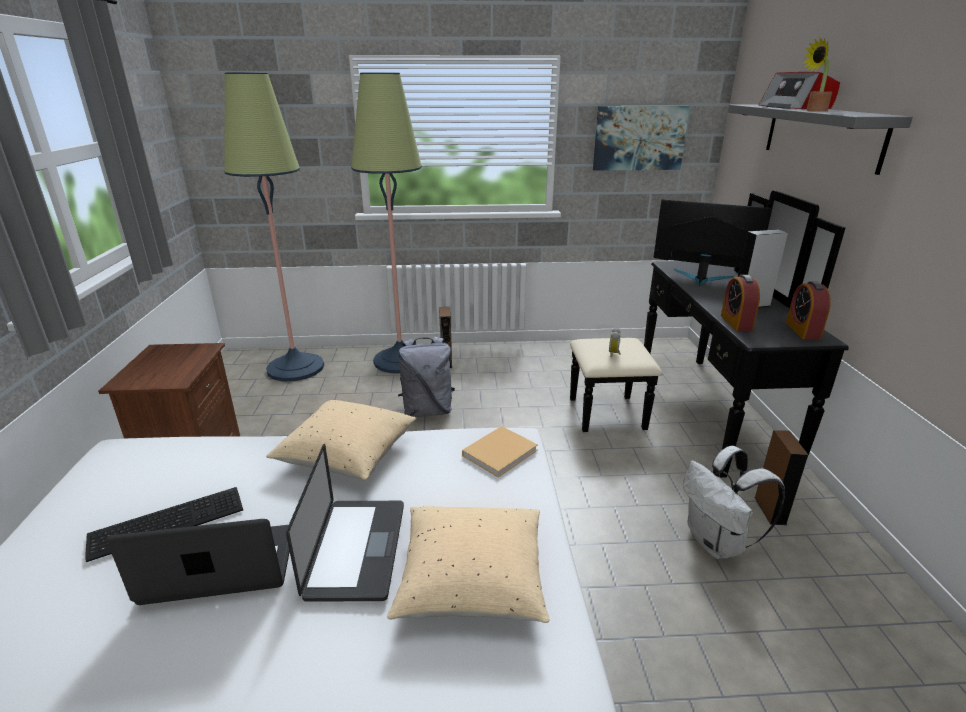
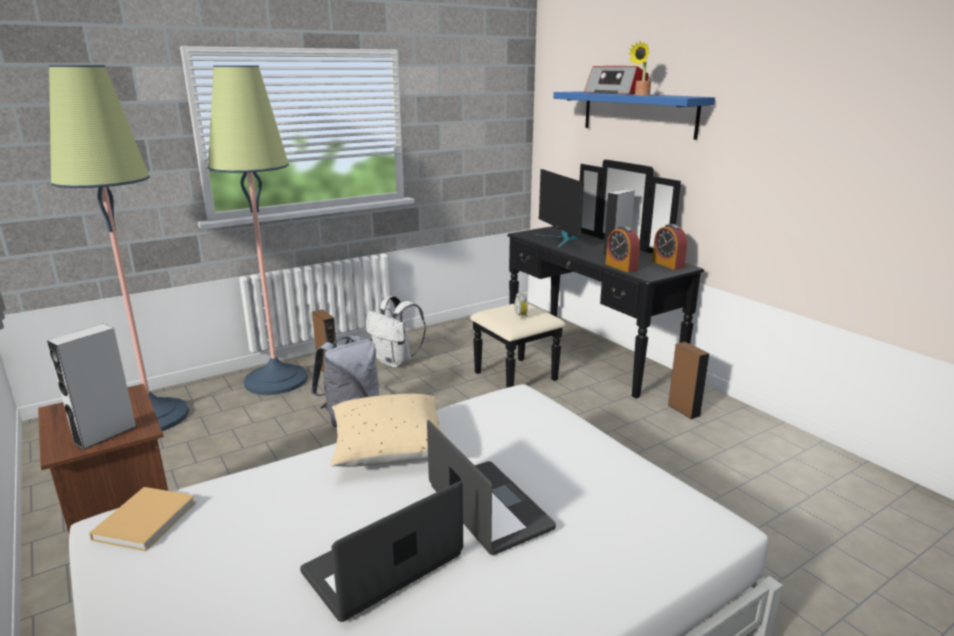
camera: 30 degrees left, 5 degrees down
keyboard [85,487,243,562] -> none
beige pillow [387,506,550,623] -> none
beige book [462,426,538,477] -> beige book moved to [89,487,196,551]
picture [593,106,690,171] -> none
monitor [653,199,771,286] -> monitor turned 105 degrees counterclockwise [534,169,584,248]
white backpack [683,446,785,559] -> white backpack moved to [366,296,426,368]
grey shelf [728,105,913,175] -> blue shelf [553,91,715,140]
none -> grey speaker [47,323,137,450]

